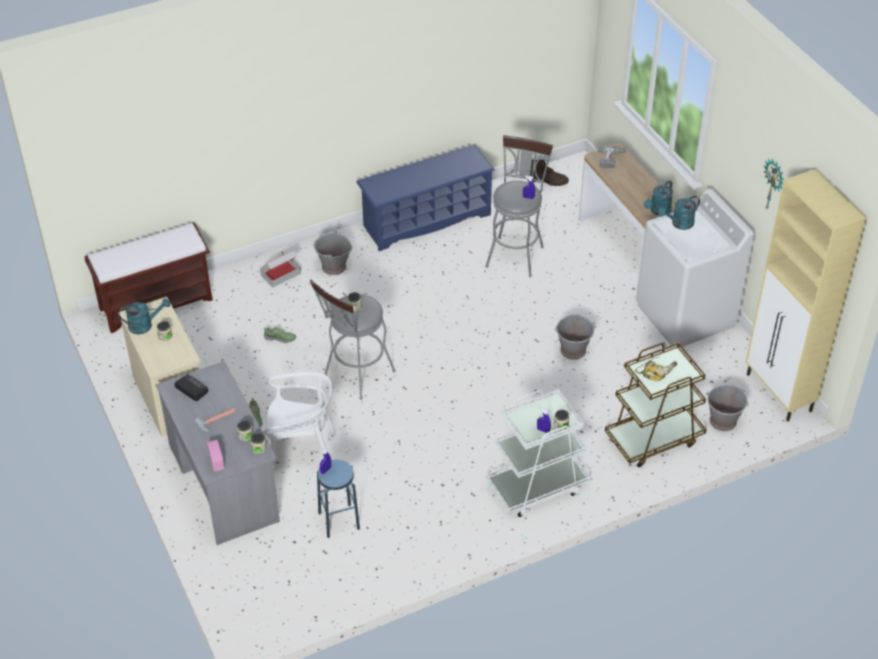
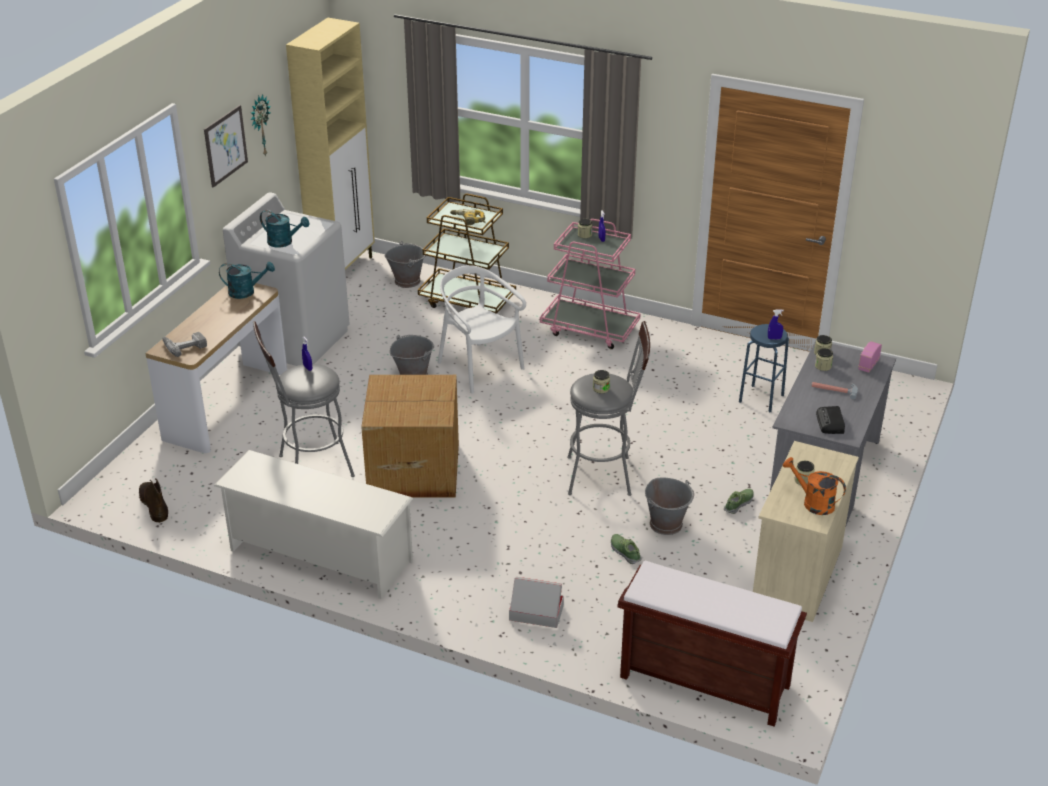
camera: 130 degrees left, 10 degrees down
turquoise watering can [119,298,170,334] -> orange watering can [783,457,846,515]
white chair [263,372,336,470] -> white chair moved to [438,265,526,394]
grey bucket [314,230,352,275] -> grey bucket moved to [645,478,694,535]
blue shoe rack [356,145,495,251] -> white shoe rack [214,450,413,599]
white cart [486,389,590,517] -> pink cart [540,219,641,349]
none -> picture [204,105,248,188]
none -> cardboard box [361,375,459,498]

